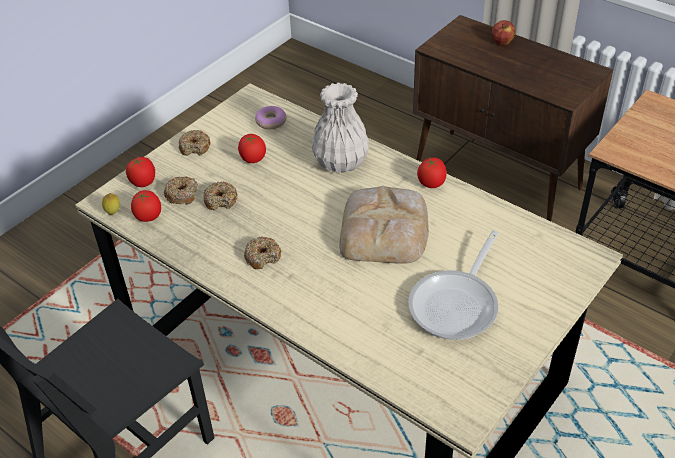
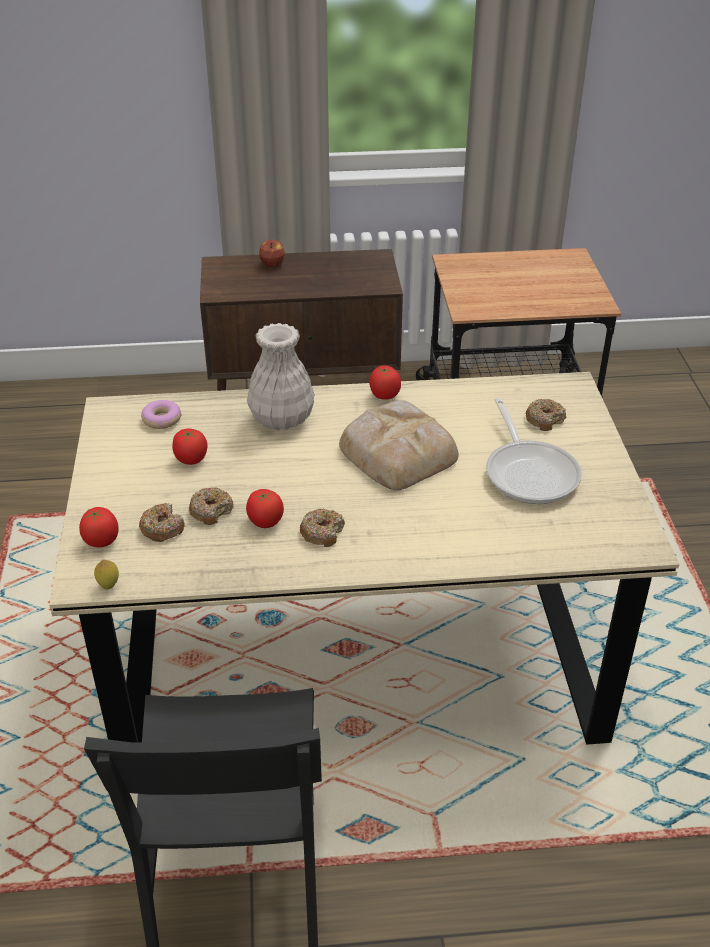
camera: 45 degrees left, 5 degrees down
tomato [131,190,161,222] -> tomato moved to [246,489,284,528]
donut [178,130,210,156] -> donut moved to [525,399,566,431]

